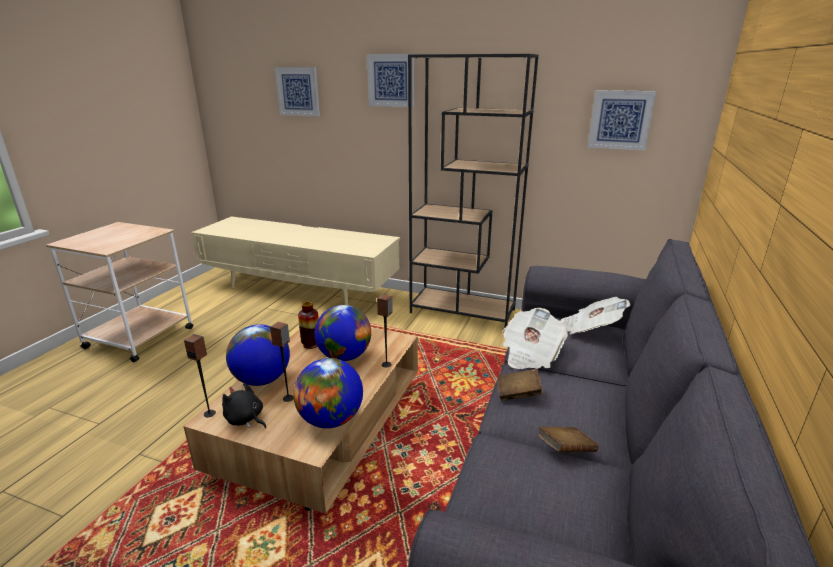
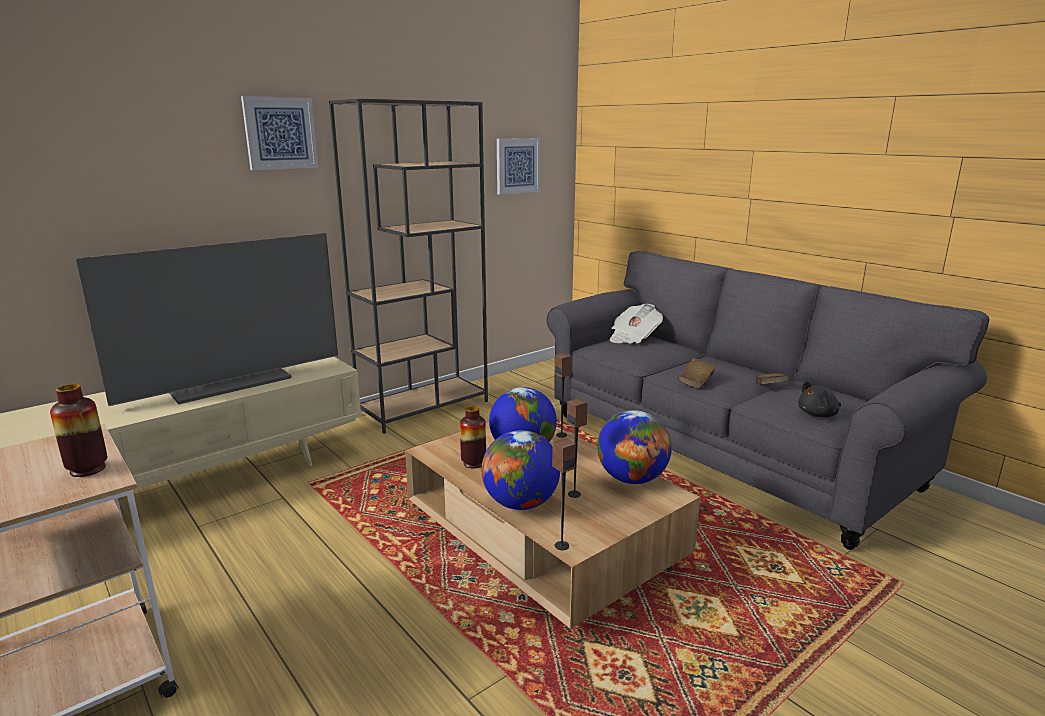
camera: 60 degrees left, 5 degrees down
black plush toy [222,383,266,429] -> black plush toy moved to [798,381,841,418]
picture [275,67,320,116] -> none
newspaper [503,308,568,369] -> none
none -> vase [50,384,107,477]
none -> television [75,233,338,406]

